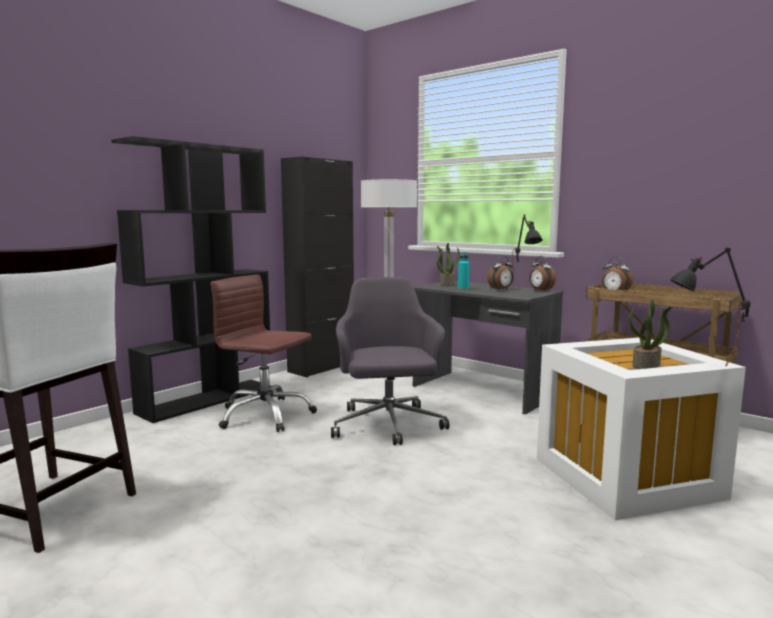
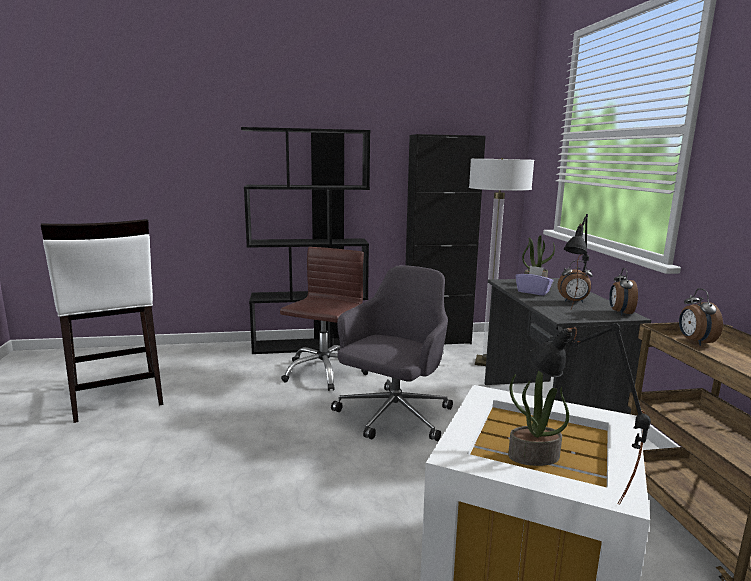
camera: 40 degrees right, 5 degrees up
brown office chair [211,275,317,432] -> brown office chair turned 45 degrees clockwise [280,247,369,391]
turquoise bottle [458,252,469,290] -> purple tissue box [515,266,553,295]

